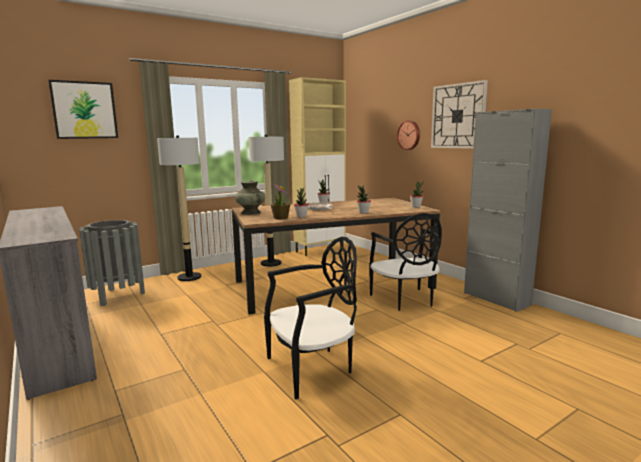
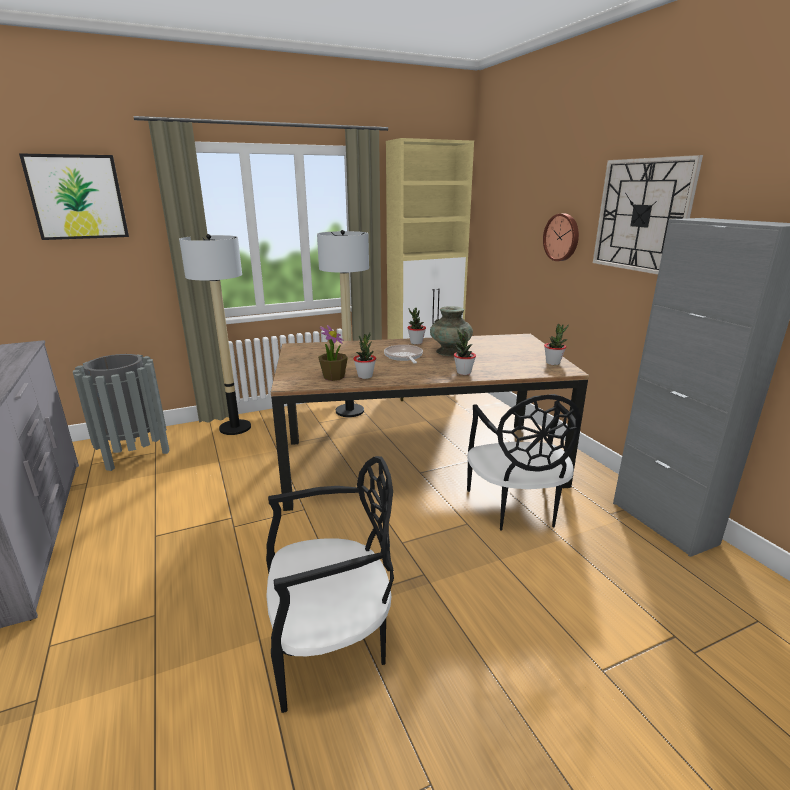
camera: 10 degrees right, 10 degrees up
turquoise vase [235,180,266,215] -> turquoise vase moved to [430,306,473,356]

